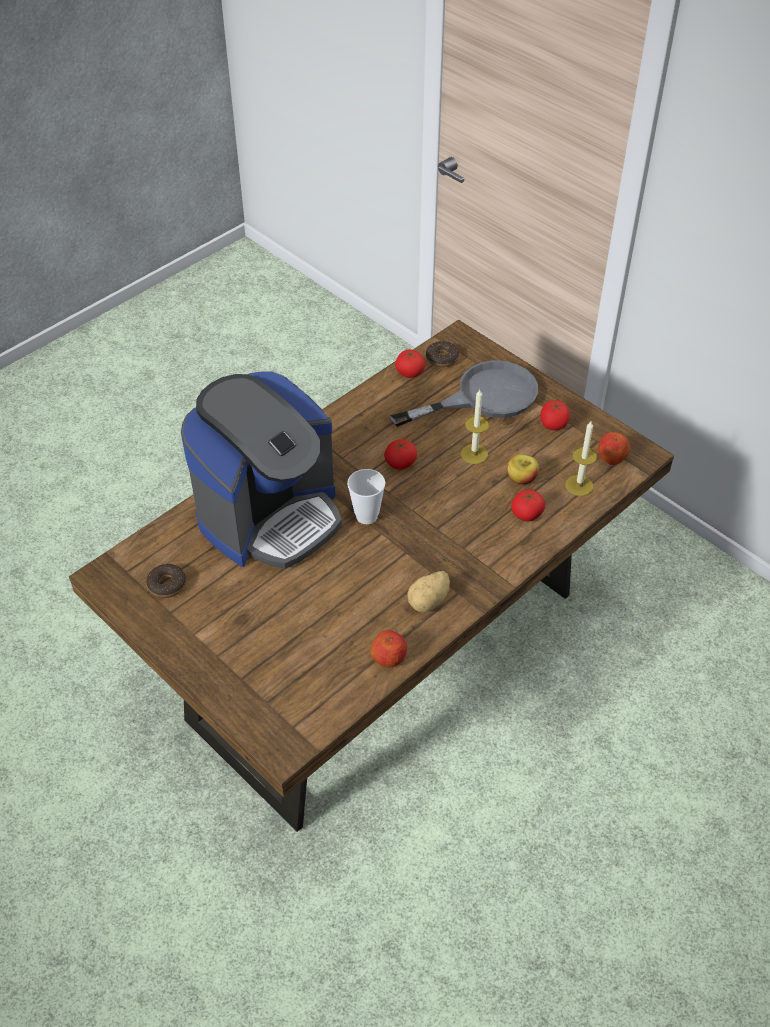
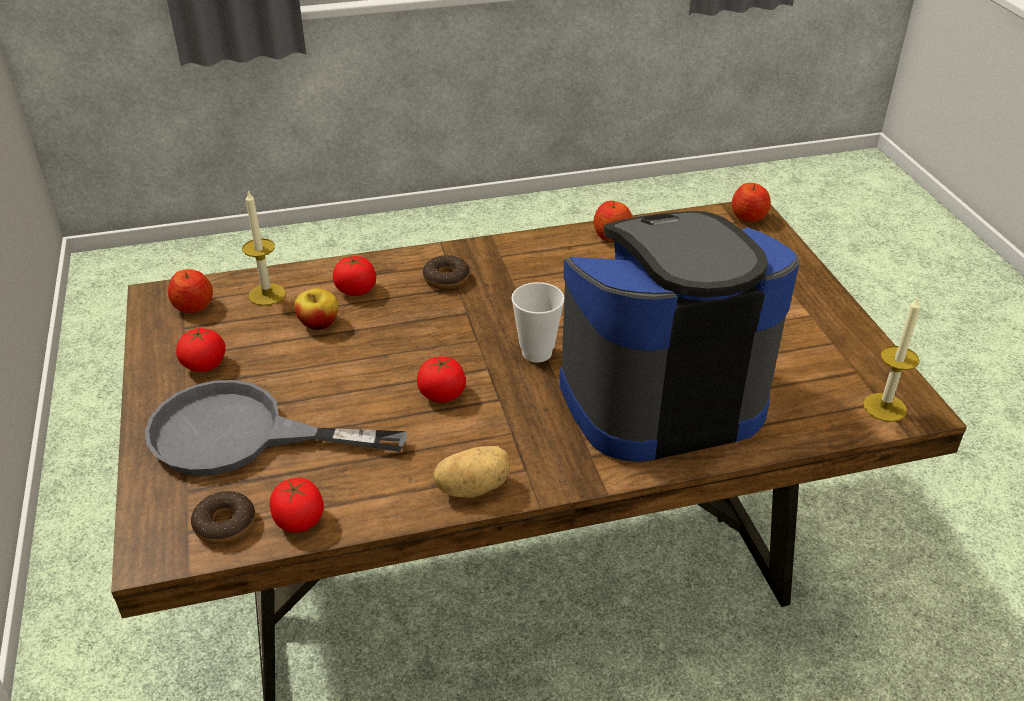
camera: 150 degrees left, 10 degrees down
donut [146,564,186,598] -> donut moved to [423,255,470,289]
potato [407,571,450,613] -> potato moved to [433,446,510,498]
candle [461,389,489,464] -> candle moved to [863,296,921,422]
none -> apple [732,183,771,222]

